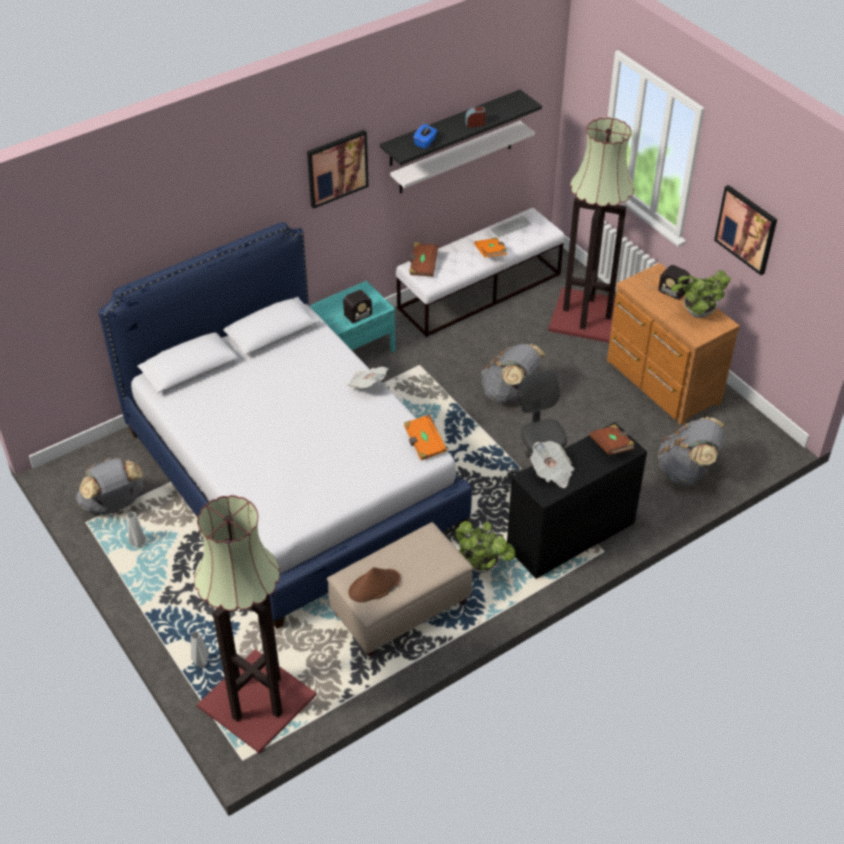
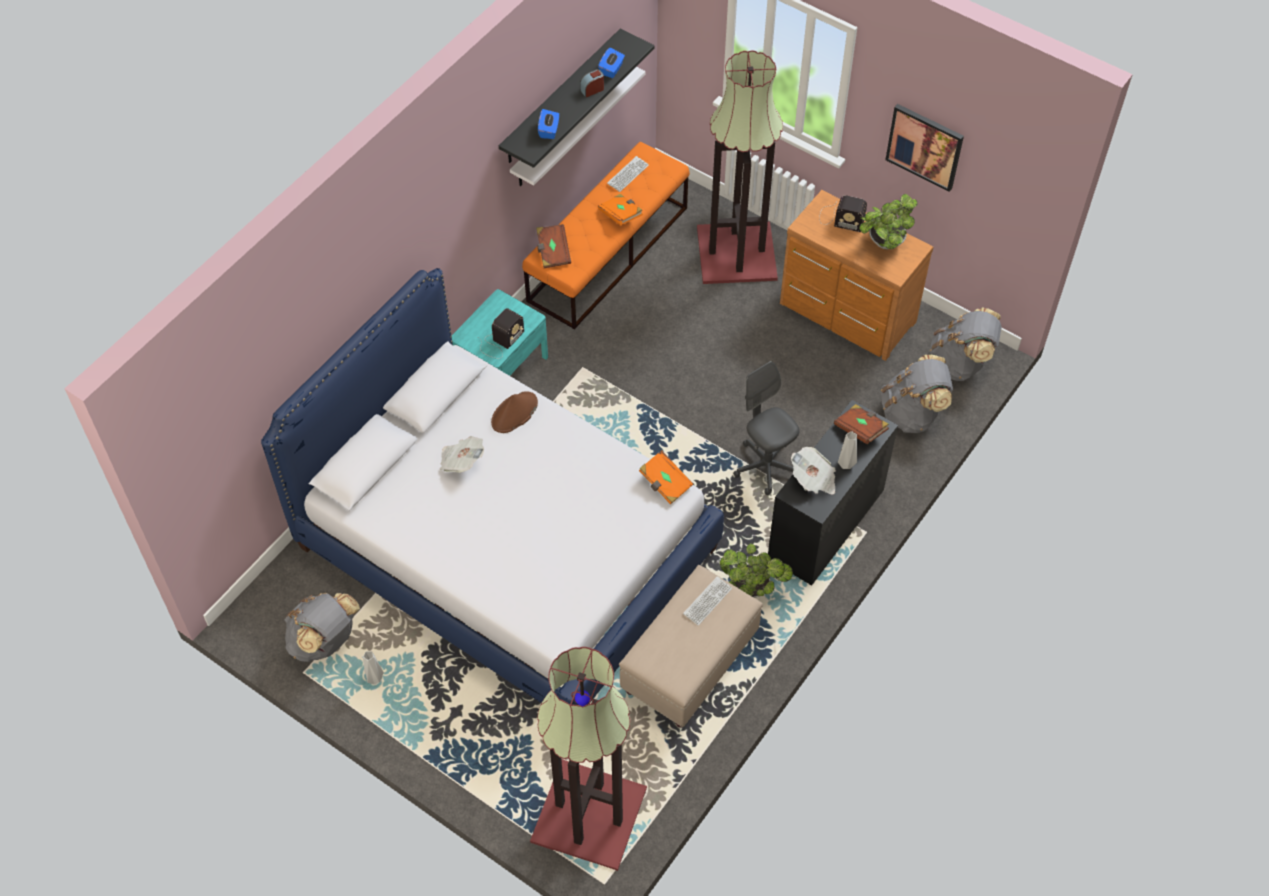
camera: 20 degrees left, 10 degrees up
grey vase [191,631,209,668] -> grey vase moved to [838,431,857,469]
picture [307,130,369,209] -> none
newspaper [347,366,389,388] -> newspaper moved to [440,436,484,473]
brown hat [348,567,401,602] -> brown hat moved to [491,391,538,433]
white bench [396,208,565,337] -> orange bench [522,142,690,330]
grey backpack [481,344,546,404] -> grey backpack moved to [930,308,1002,381]
none -> blue tissue box [598,48,625,78]
none -> keyboard [683,576,732,625]

